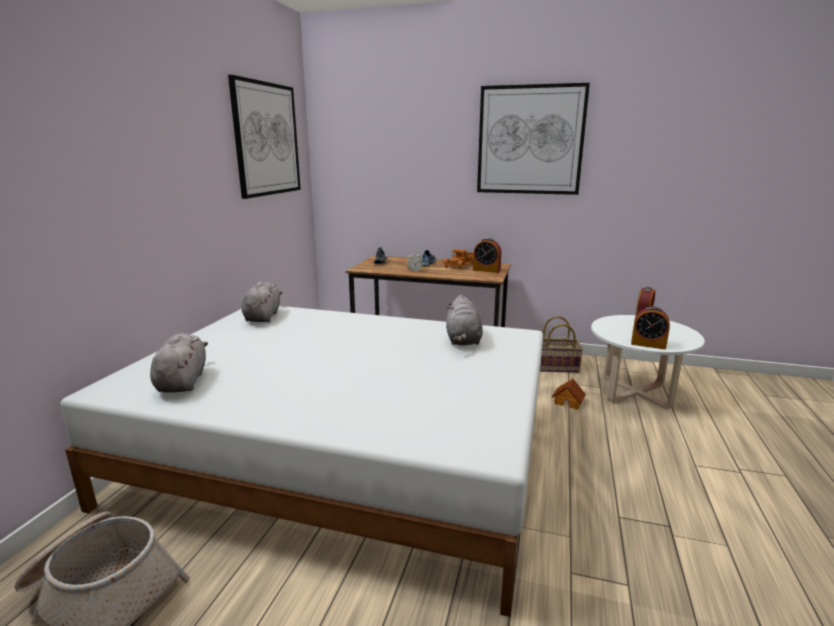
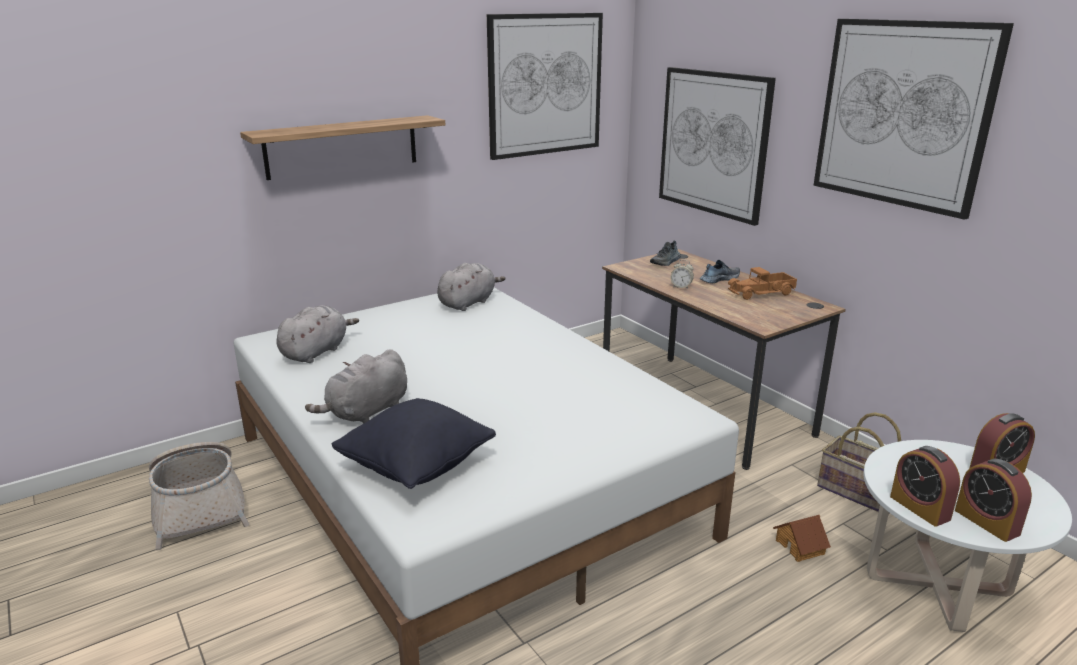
camera: 40 degrees right, 5 degrees up
grey plush toy [446,294,483,346] -> grey plush toy moved to [305,349,407,424]
alarm clock [473,238,501,273] -> alarm clock moved to [955,458,1032,542]
none -> shelf [240,115,445,180]
none -> black pillow [332,398,496,489]
none -> picture [659,67,776,226]

